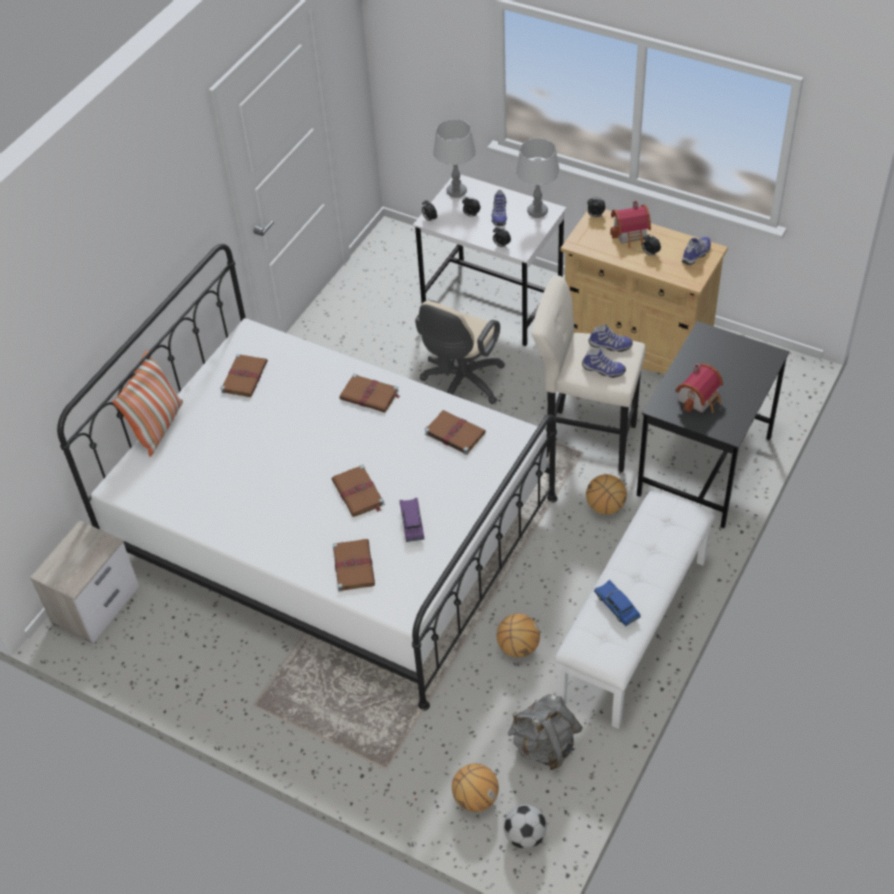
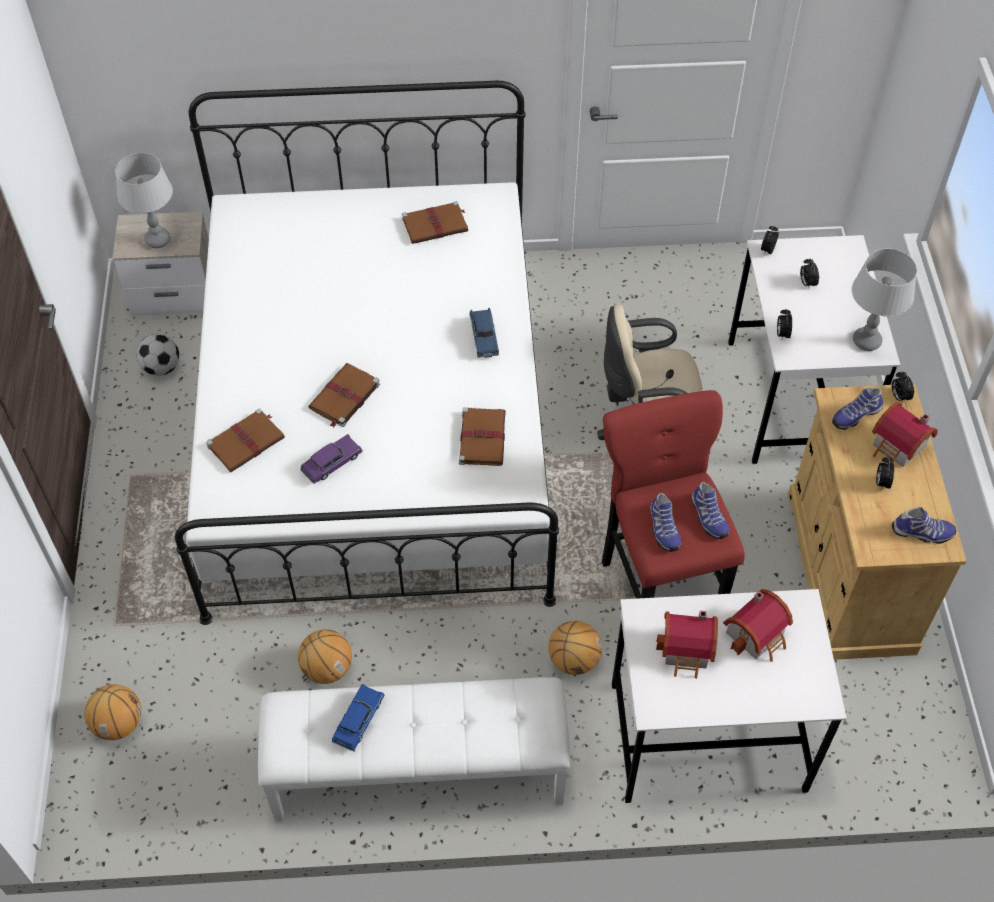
camera: 55 degrees right, 5 degrees up
pillow [112,349,183,457] -> none
brown book [339,374,400,412] -> blue toy car [470,308,499,358]
grey table lamp [433,119,476,198] -> grey table lamp moved to [115,153,173,248]
shoe [491,190,507,226] -> shoe moved to [832,388,883,430]
football [504,804,547,849] -> football moved to [137,334,179,376]
grey backpack [508,694,583,770] -> none
beige stool [532,275,646,473] -> red stool [602,390,745,599]
black desk [637,321,790,528] -> white desk [612,589,847,803]
none -> toy house [723,589,793,662]

